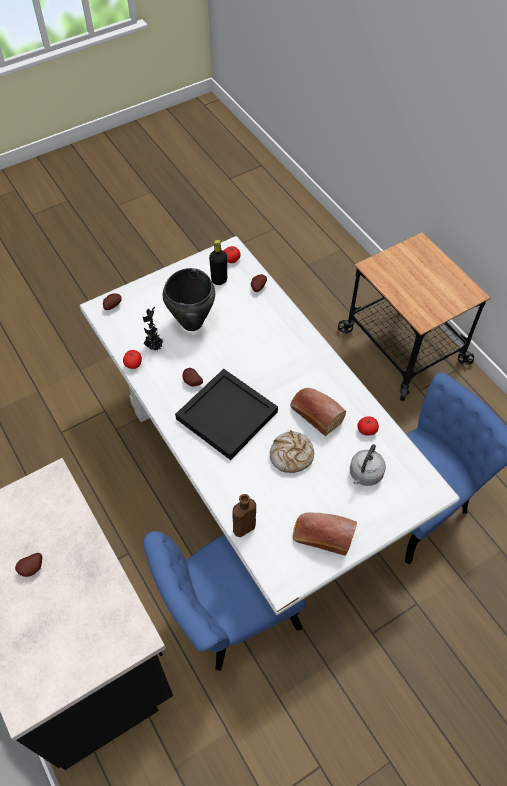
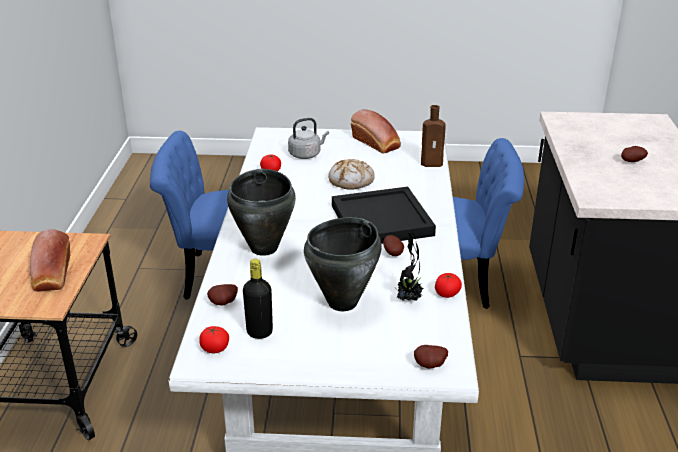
camera: 145 degrees left, 25 degrees down
bread [290,388,346,436] -> bread moved to [30,229,71,292]
none -> black cooking pot [227,169,296,256]

